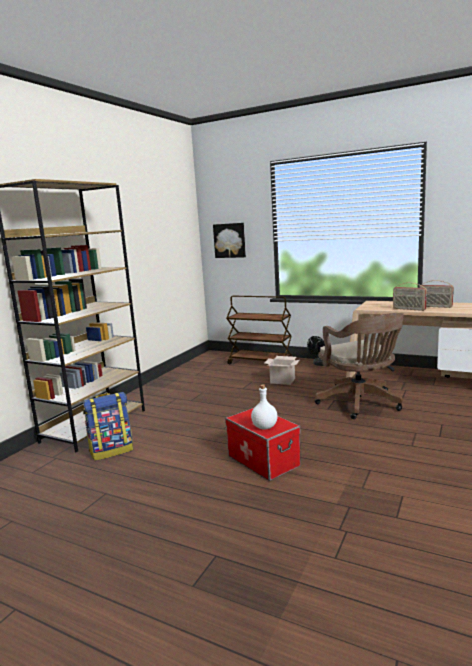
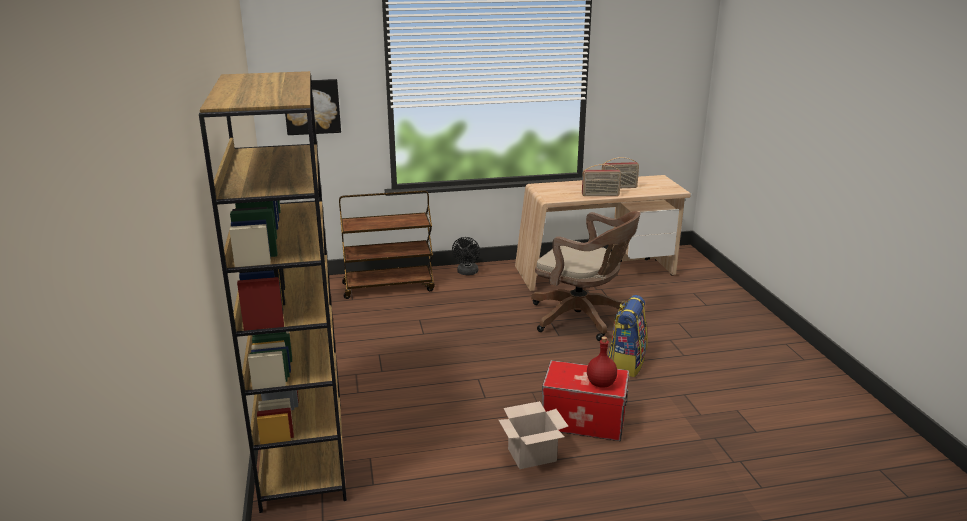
camera: 40 degrees left, 10 degrees up
backpack [83,392,133,461] -> backpack moved to [608,295,648,377]
white bottle [251,384,278,430] -> red bottle [587,336,617,387]
cardboard box [264,356,300,385] -> cardboard box moved to [499,401,568,469]

